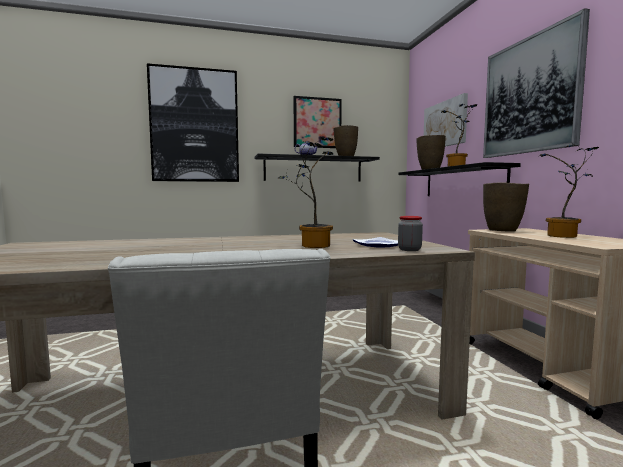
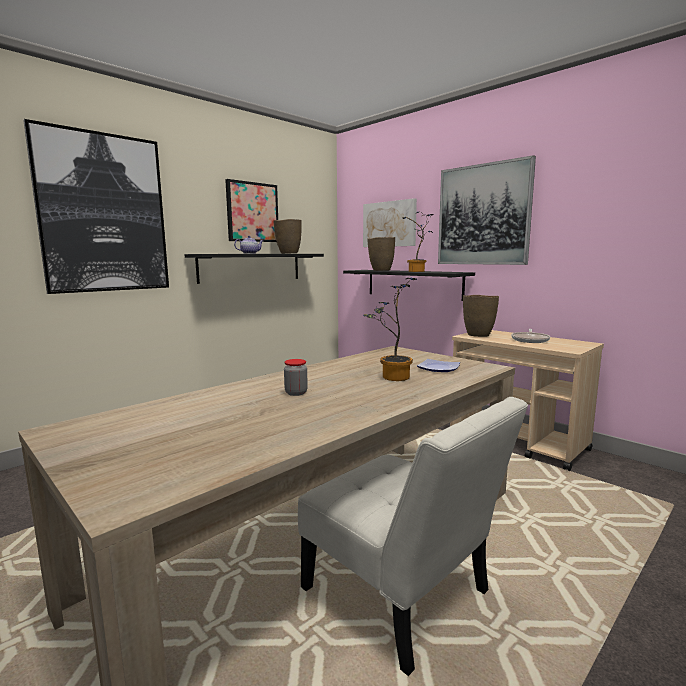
camera: 30 degrees left, 5 degrees up
jar [398,216,423,251] -> jar moved to [284,359,308,396]
potted plant [539,144,599,238] -> frying pan [511,329,550,343]

